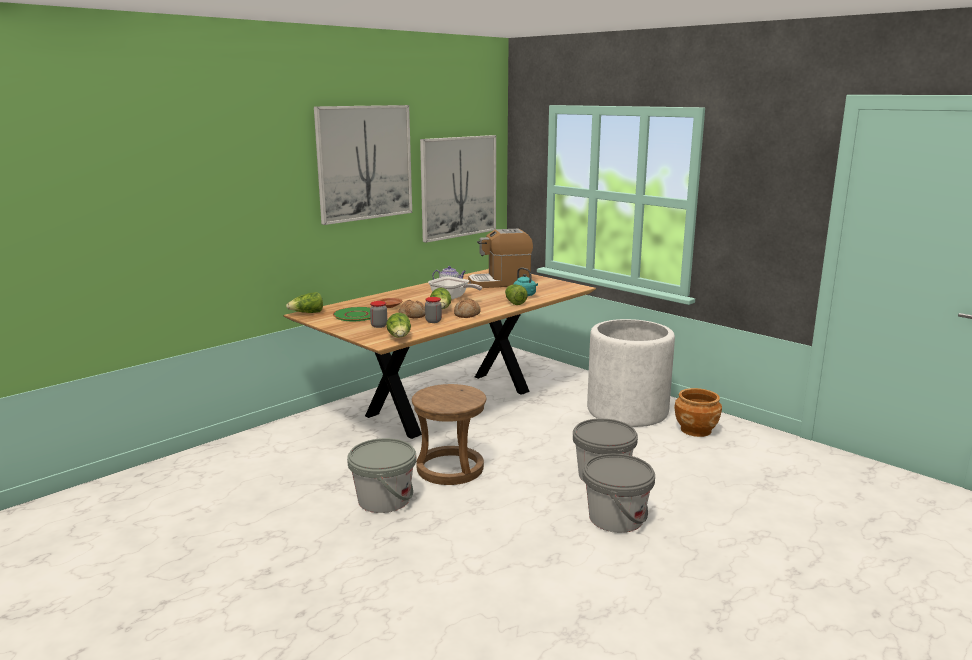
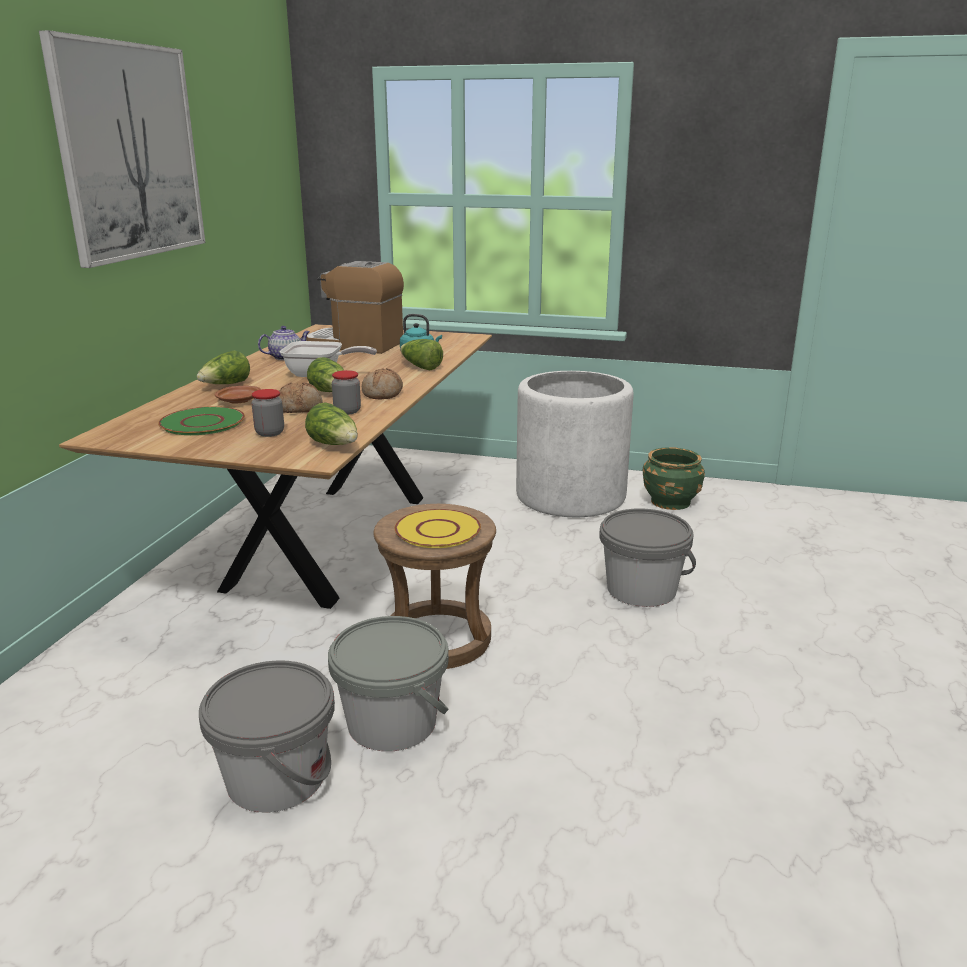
camera: 30 degrees left, 5 degrees up
lettuce [286,292,323,313] -> lettuce moved to [197,350,250,384]
picture [420,135,496,243] -> none
coffee machine [468,229,533,288] -> coffee machine turned 60 degrees clockwise [306,261,404,354]
grey bucket [582,454,655,533] -> grey bucket moved to [199,660,335,813]
brown planter [674,388,722,437] -> green planter [643,447,705,510]
none -> yellow plate [395,509,481,548]

